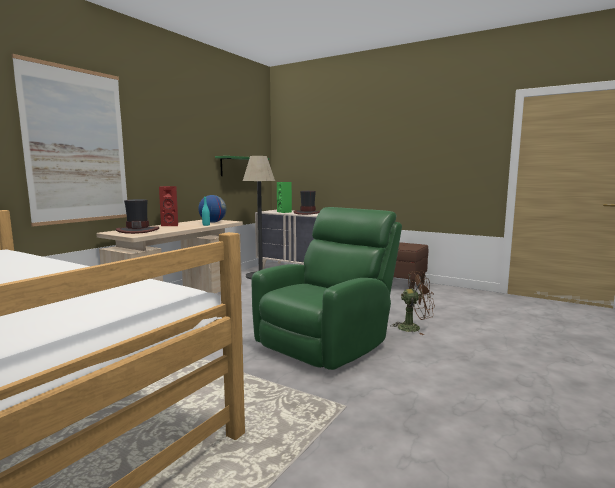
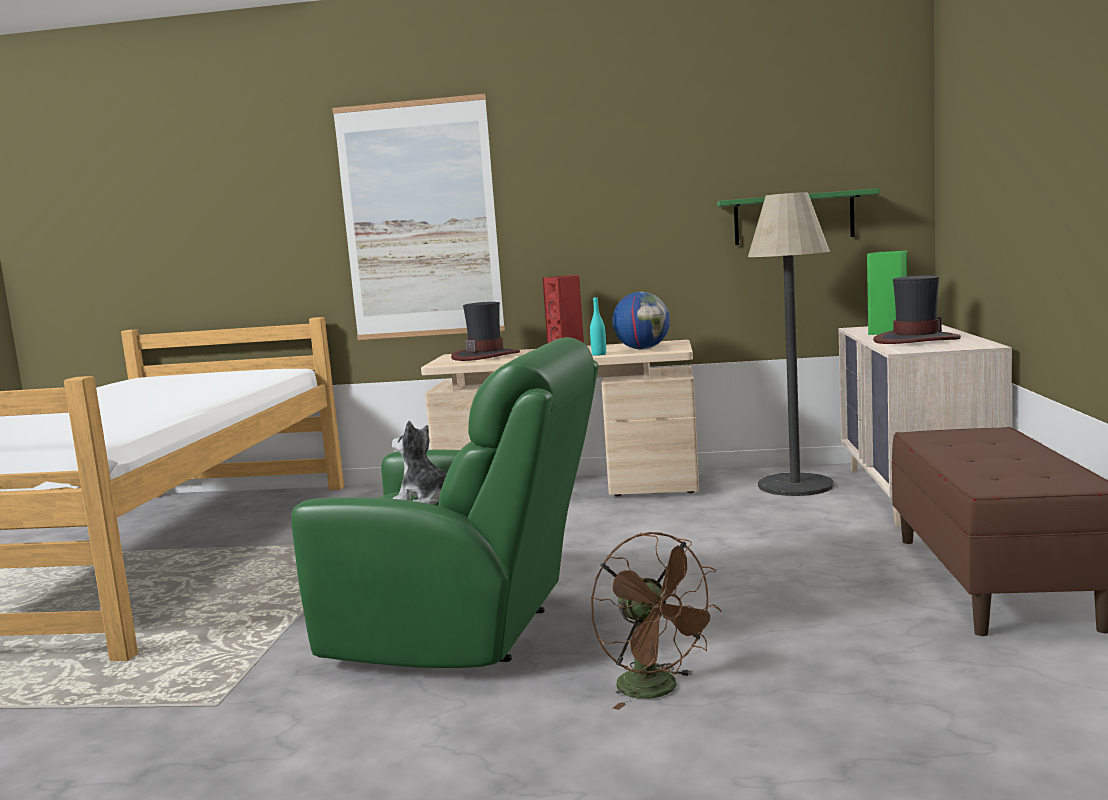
camera: 65 degrees right, 0 degrees up
none -> plush toy [392,421,447,505]

